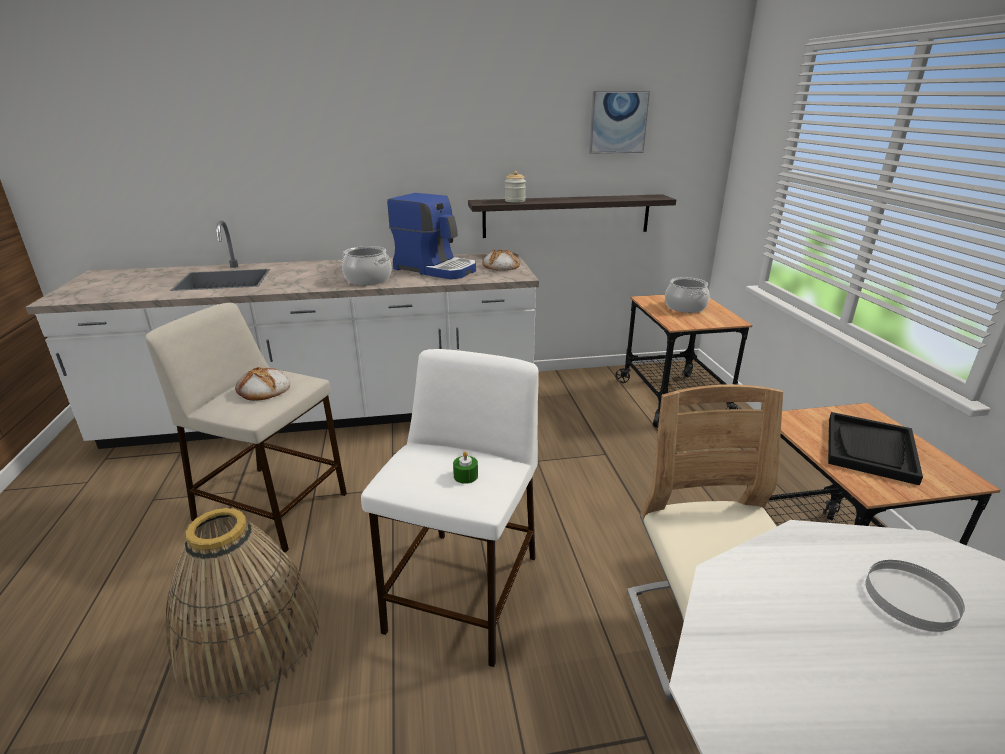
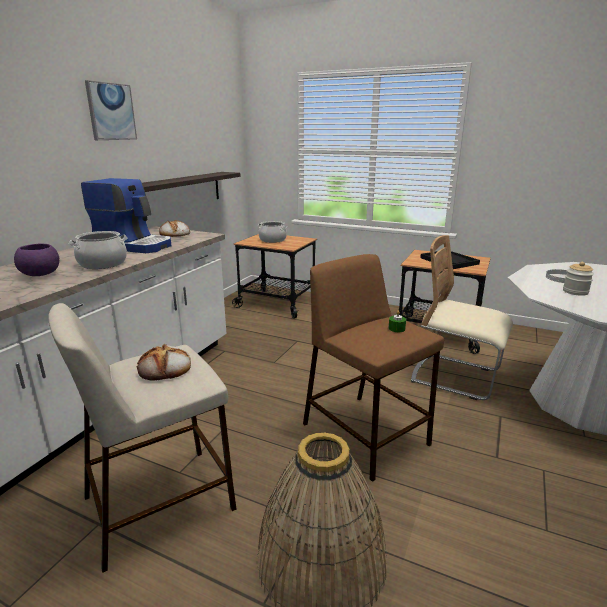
camera: 55 degrees left, 5 degrees down
white stool [361,349,539,667] -> brown stool [303,254,444,482]
coffee machine [387,193,476,279] -> coffee machine turned 45 degrees clockwise [81,178,172,253]
jar [505,171,526,203] -> jar moved to [563,262,594,296]
picture [589,91,650,154] -> picture moved to [85,80,137,140]
none -> purple bowl [14,243,59,276]

